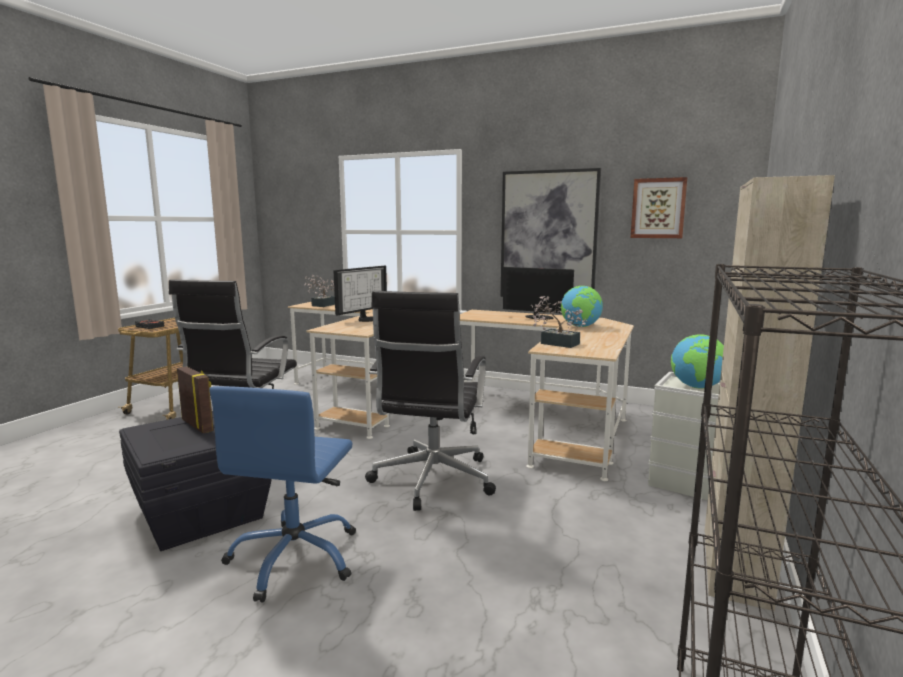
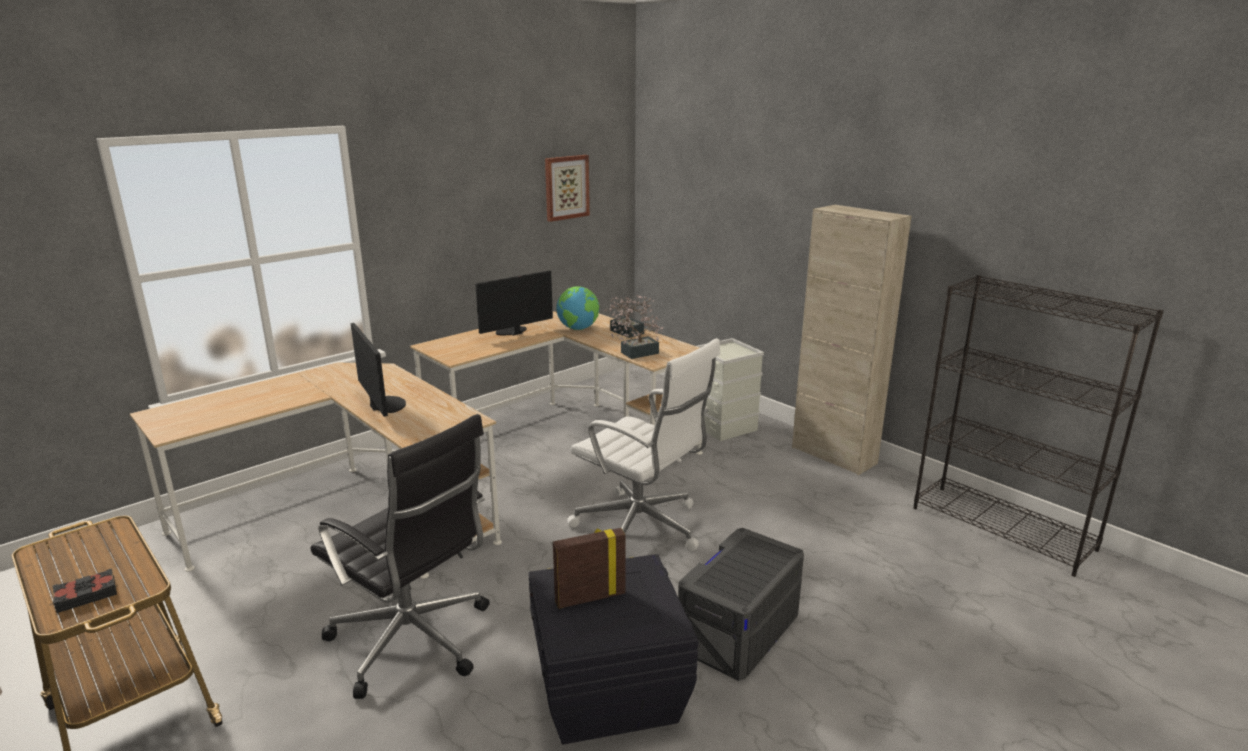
camera: 65 degrees left, 10 degrees up
blue office chair [209,386,356,602] -> grey storage box [678,528,804,681]
potted plant [304,275,335,307] -> potted plant moved to [604,295,654,338]
black office chair [365,291,496,511] -> white office chair [567,338,720,551]
picture [501,168,601,297] -> none
globe [671,334,724,388] -> none

